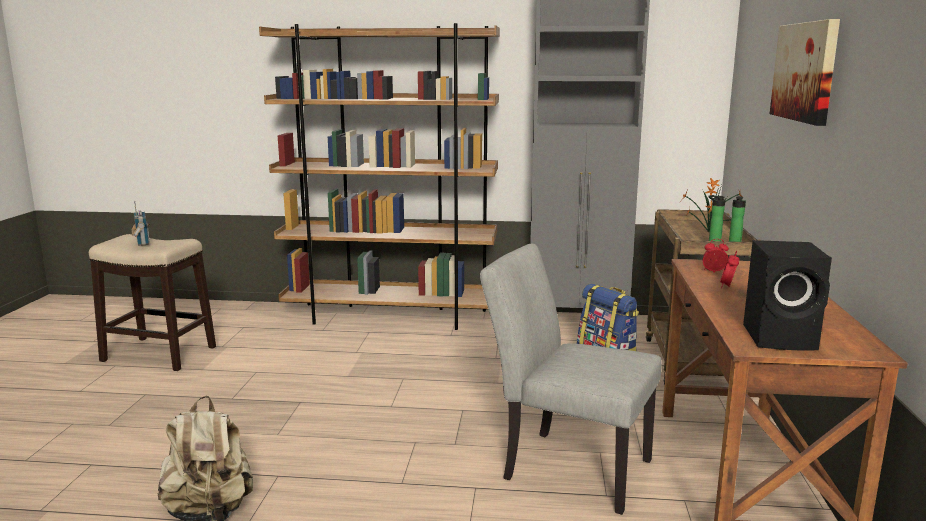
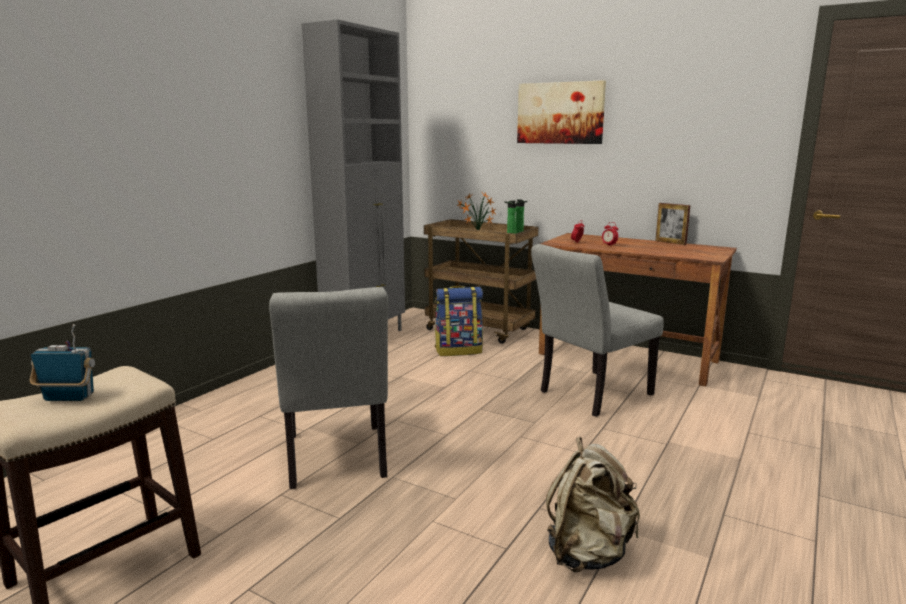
camera: 65 degrees left, 0 degrees up
brown bookcase [259,23,500,330] -> none
black speaker [743,240,832,351] -> none
none -> grey chair [269,287,388,489]
none -> picture frame [656,203,690,245]

